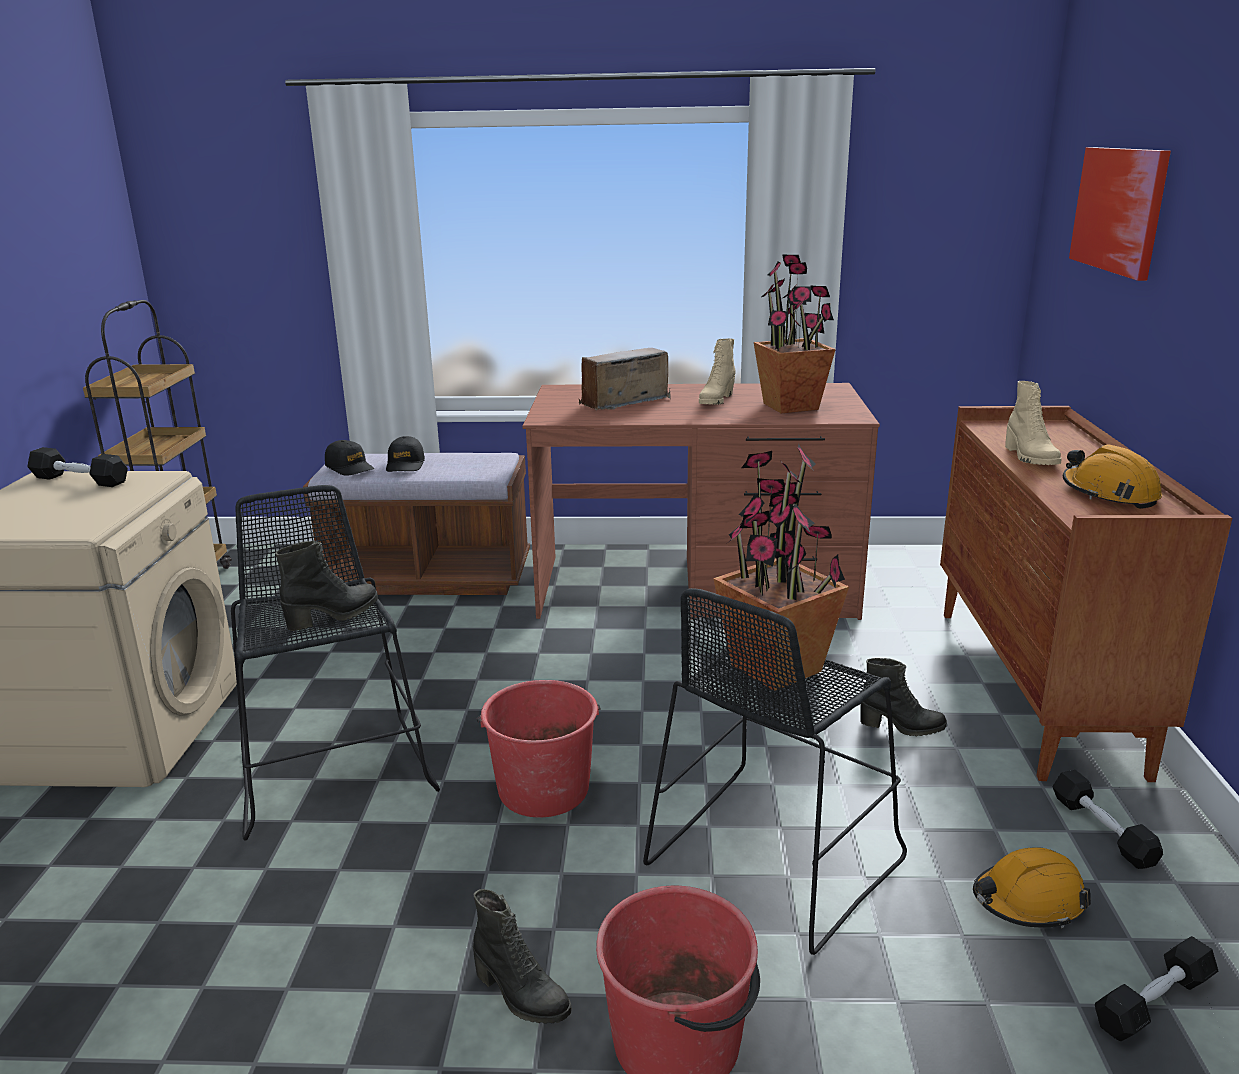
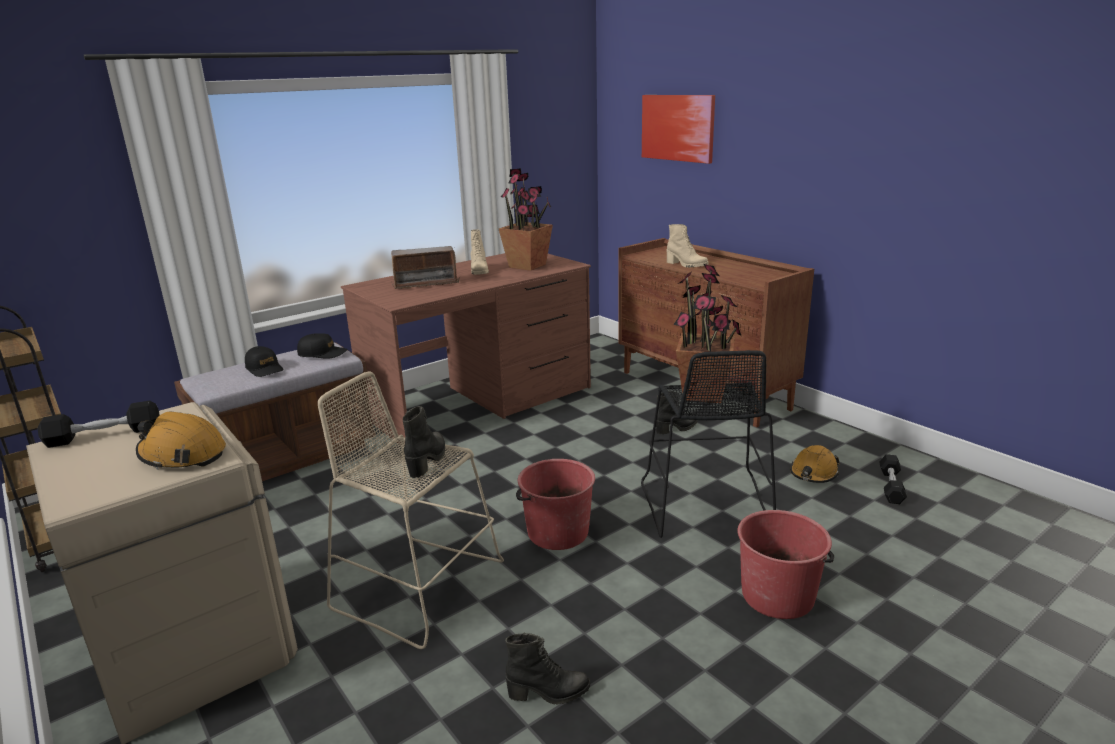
camera: 40 degrees left, 0 degrees up
black stool [231,485,440,841] -> beige stool [318,372,504,649]
black cap [325,440,374,476] -> black cap moved to [297,333,348,359]
black boot [473,889,572,1024] -> black boot moved to [505,633,590,705]
radio [578,348,671,410] -> radio turned 120 degrees counterclockwise [391,246,460,289]
black dumbbell [1052,770,1163,869] -> none
orange hard hat [1063,444,1162,509] -> orange hard hat moved to [136,412,226,470]

